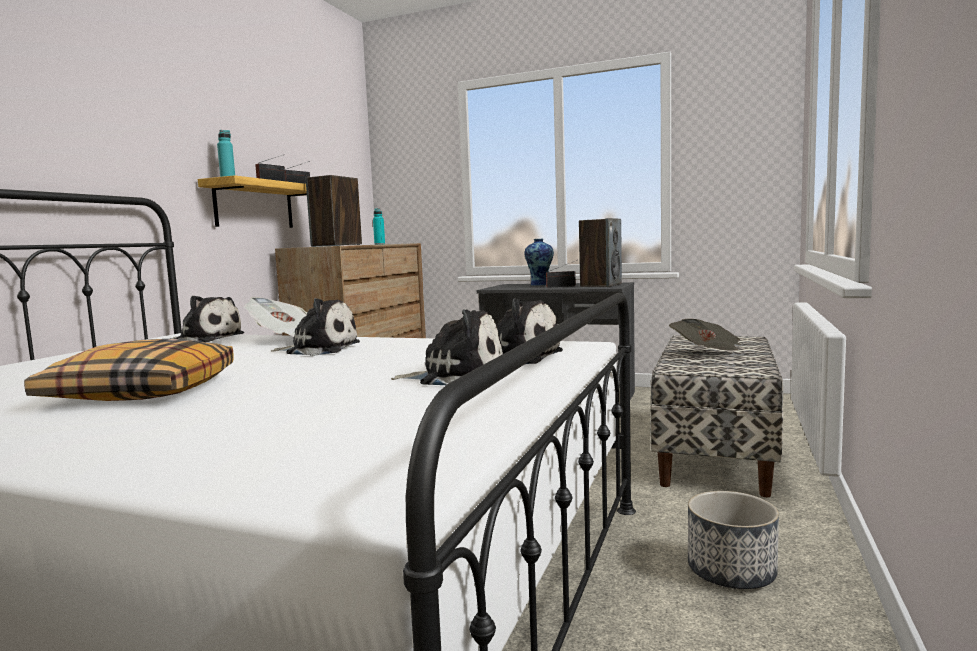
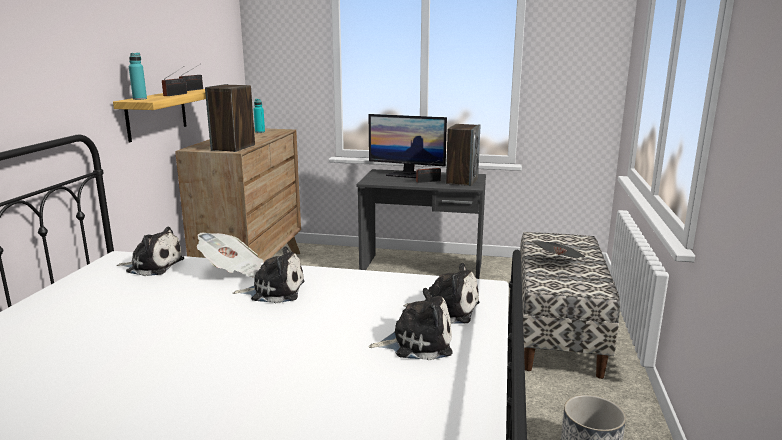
camera: 10 degrees left, 10 degrees up
pillow [24,339,234,401] -> none
vase [524,239,554,286] -> monitor [369,114,447,178]

